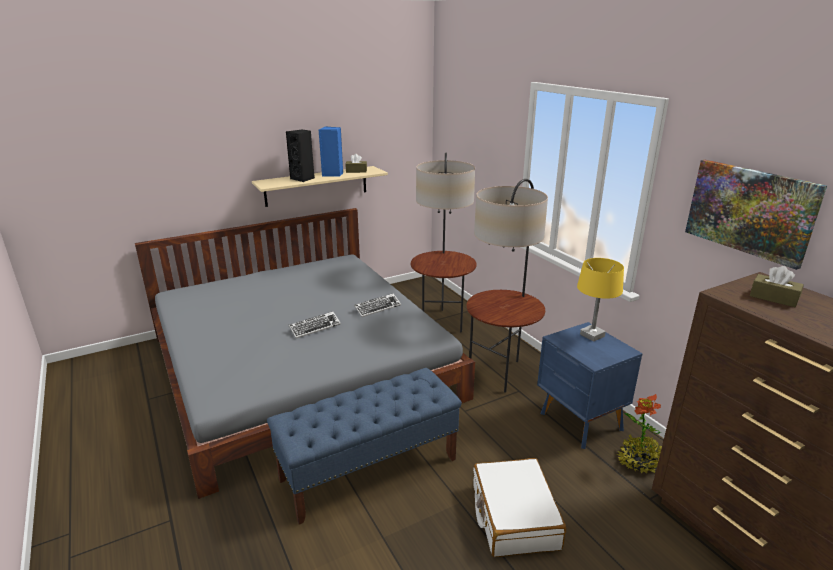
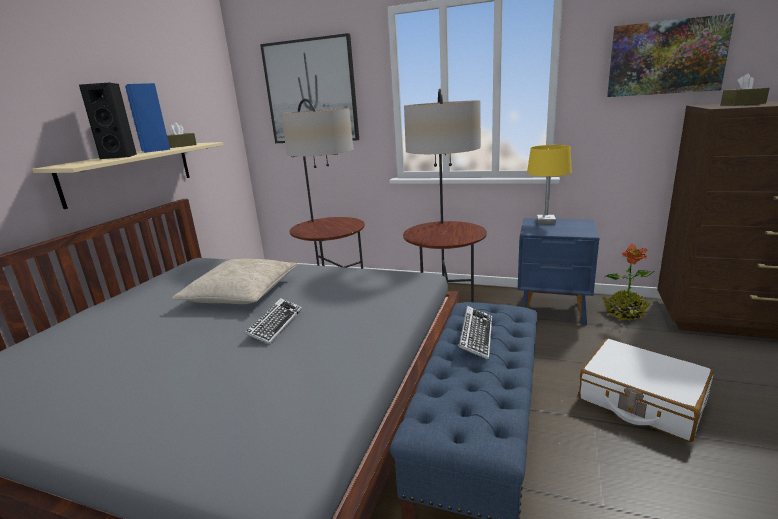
camera: 40 degrees left, 5 degrees down
keyboard [354,293,401,317] -> keyboard moved to [458,306,492,360]
none -> beige pillow [172,259,298,304]
none -> picture [260,33,359,143]

